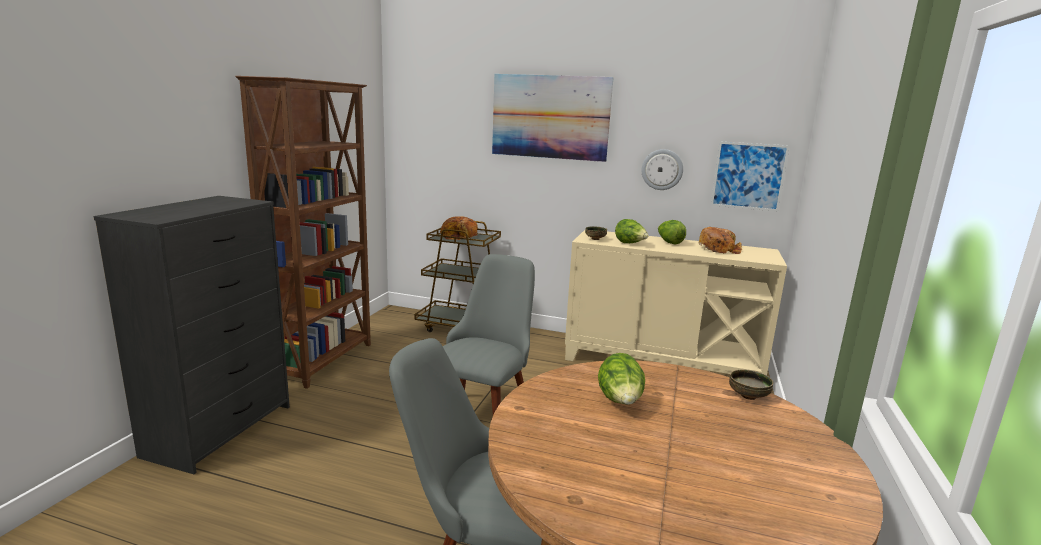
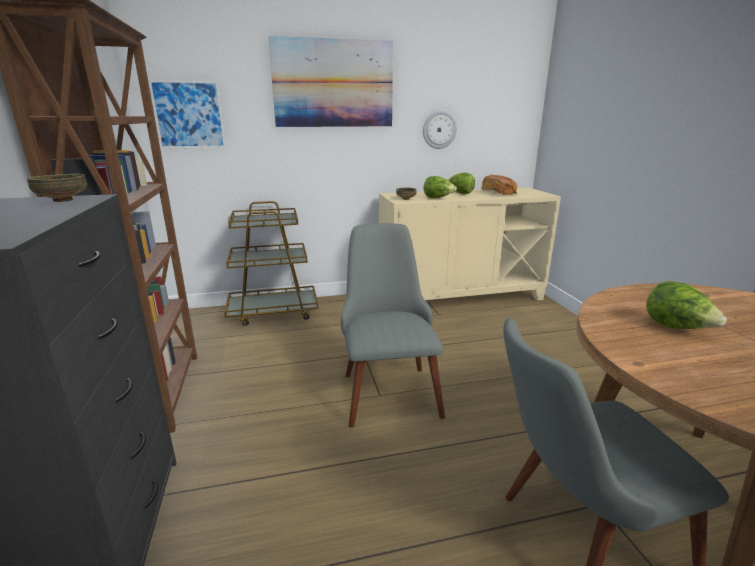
camera: 30 degrees left, 5 degrees up
bread [440,216,477,240] -> none
picture [711,141,790,211] -> picture moved to [148,80,226,149]
bowl [729,370,773,400] -> bowl moved to [27,174,87,202]

